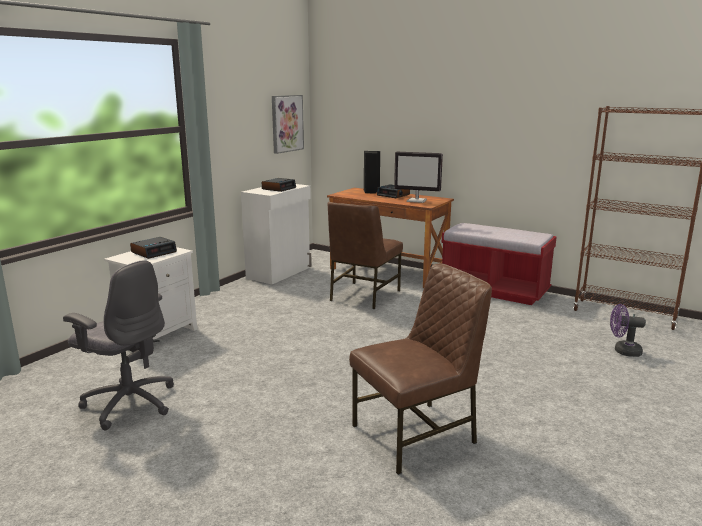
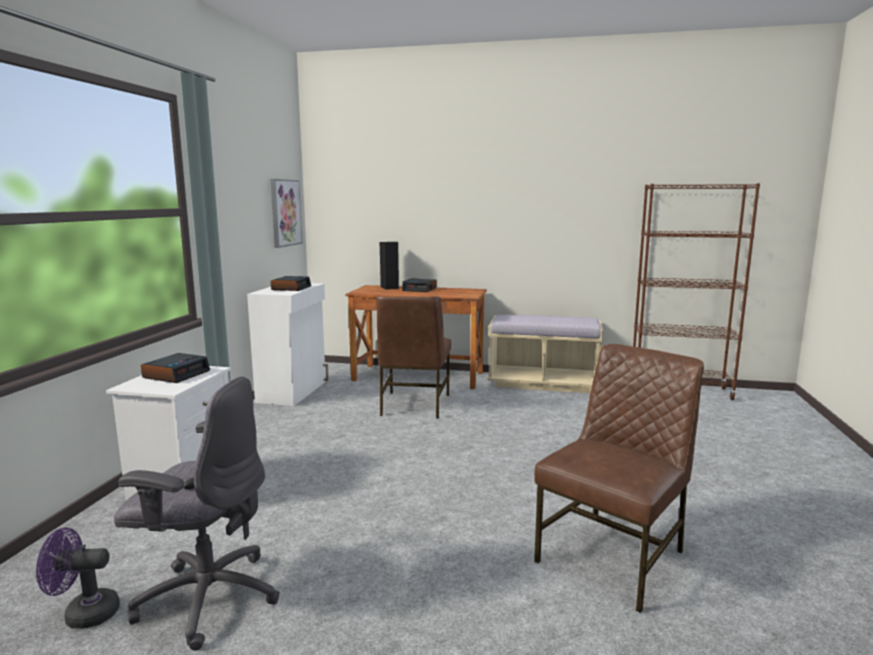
camera: 20 degrees left, 5 degrees down
monitor [394,151,443,203] -> none
red bench [442,223,557,305] -> beige bench [488,314,603,393]
purple fan [610,304,646,357] -> purple fan moved to [36,527,120,629]

